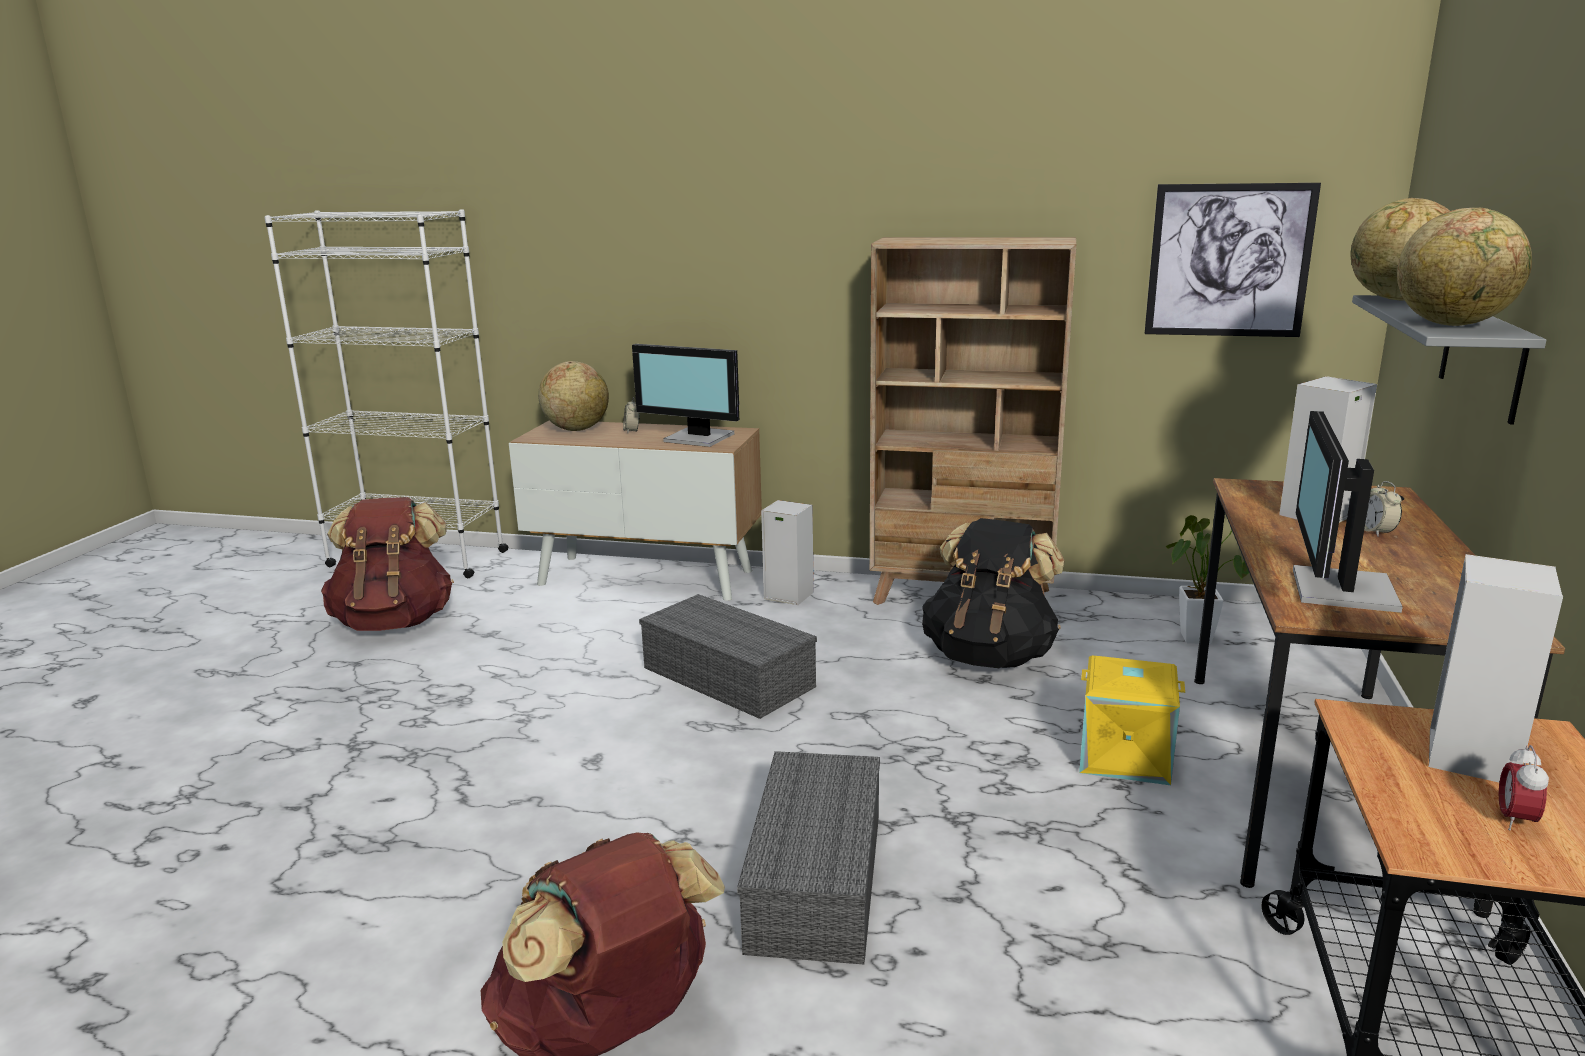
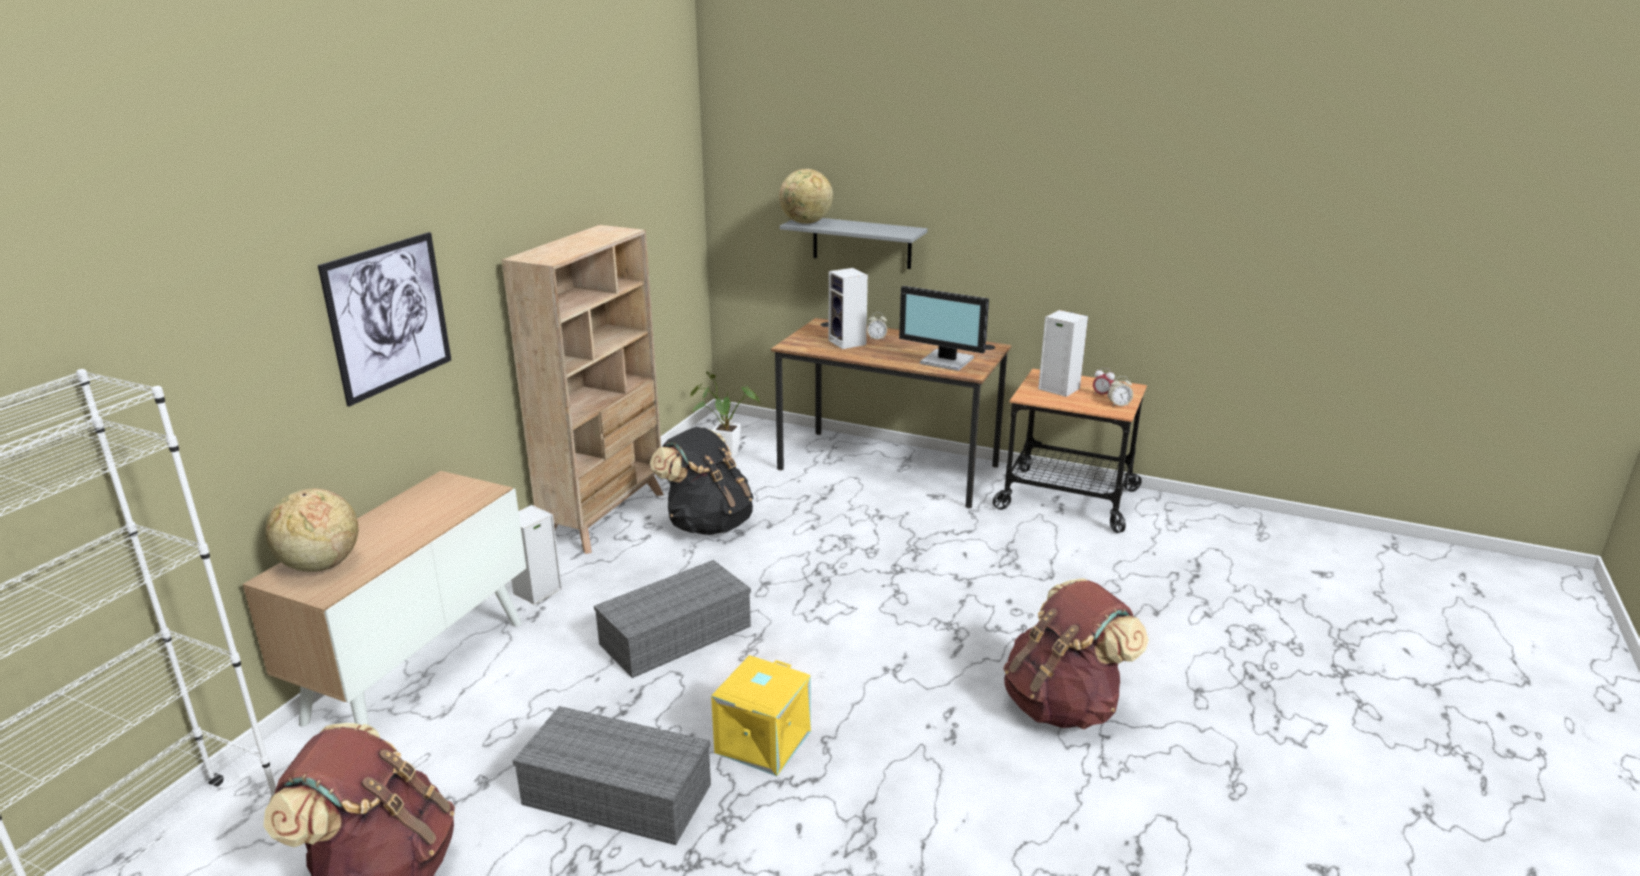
camera: 80 degrees left, 5 degrees up
alarm clock [623,397,640,433] -> alarm clock moved to [1108,376,1133,406]
monitor [632,344,739,447] -> none
grey storage box [737,751,880,964] -> grey storage box moved to [513,706,711,845]
yellow storage box [1079,655,1185,785] -> yellow storage box moved to [711,655,811,776]
picture [1145,183,1321,337] -> picture moved to [318,232,451,407]
globe [1397,208,1532,326] -> none

